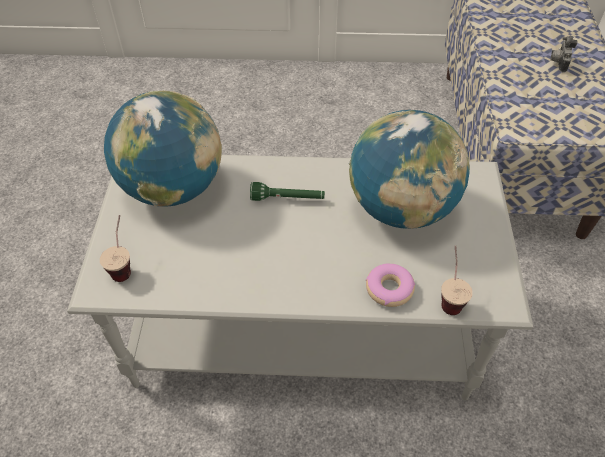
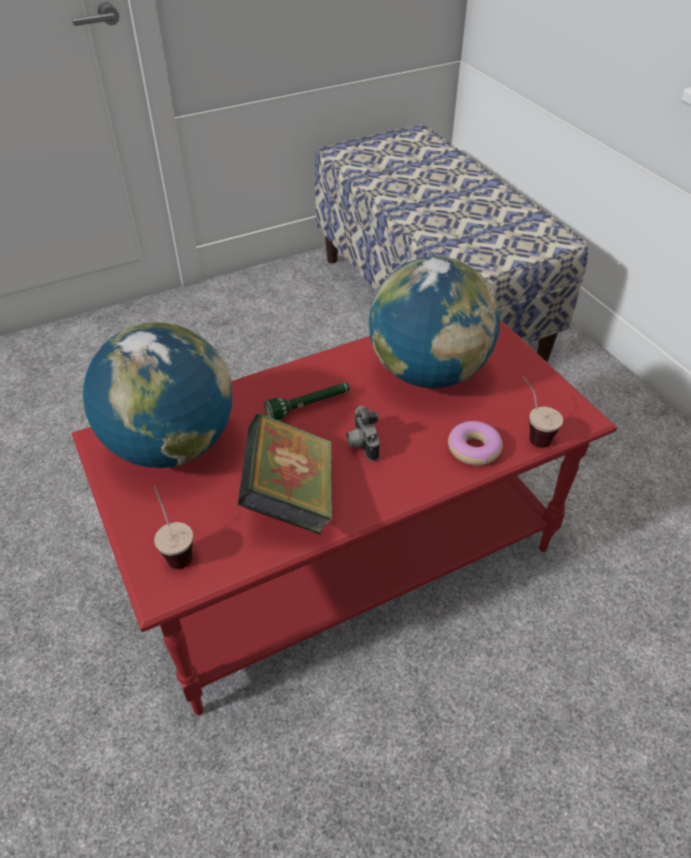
camera: 30 degrees left, 5 degrees down
grey coffee table [67,155,533,400] -> red coffee table [71,319,617,715]
camera [550,36,578,73] -> camera moved to [346,406,380,461]
none -> book [238,413,333,535]

